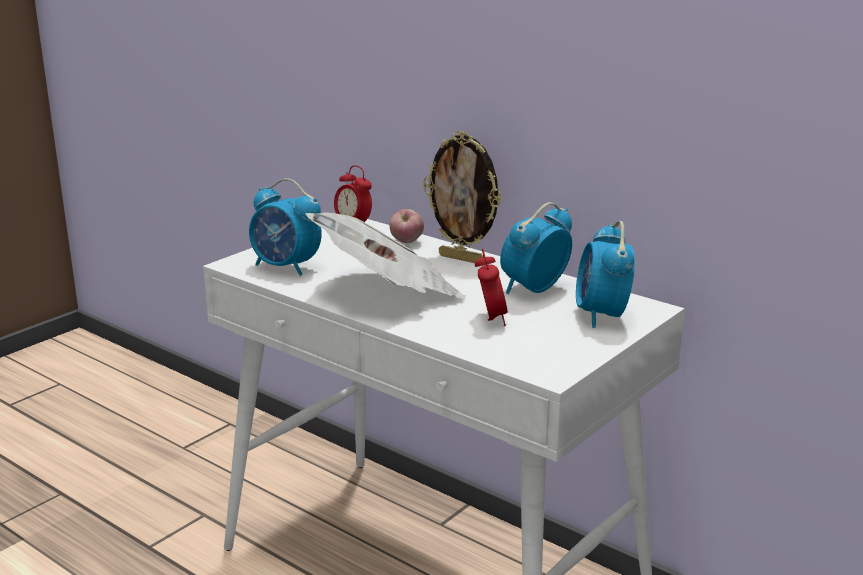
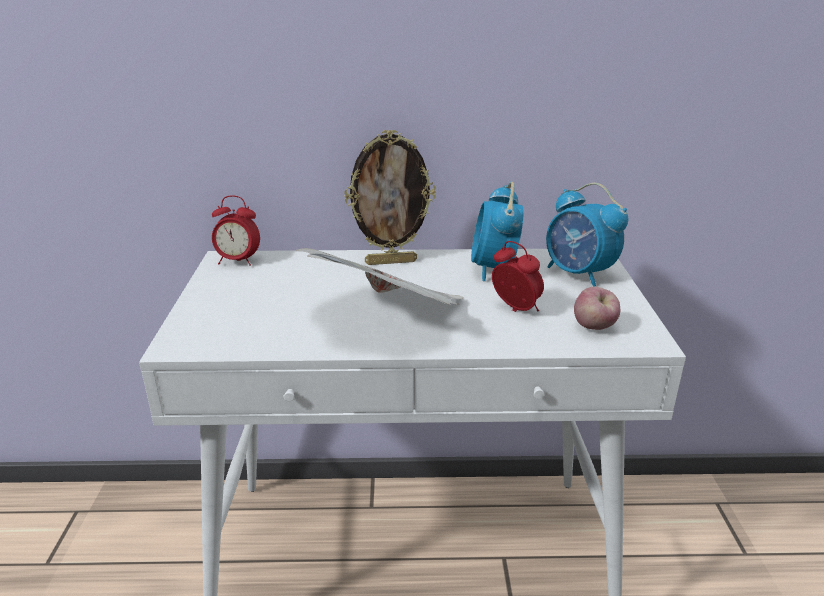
camera: 40 degrees left, 5 degrees up
alarm clock [249,178,322,276] -> none
apple [390,209,424,243] -> apple moved to [574,287,620,330]

